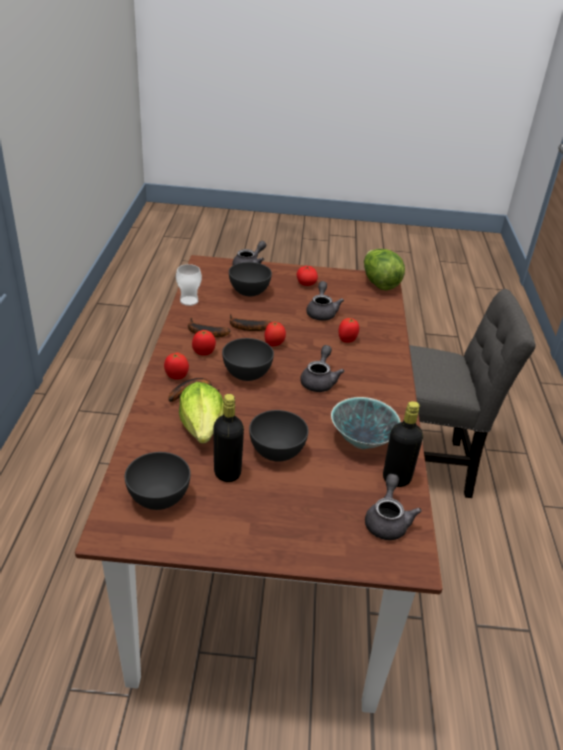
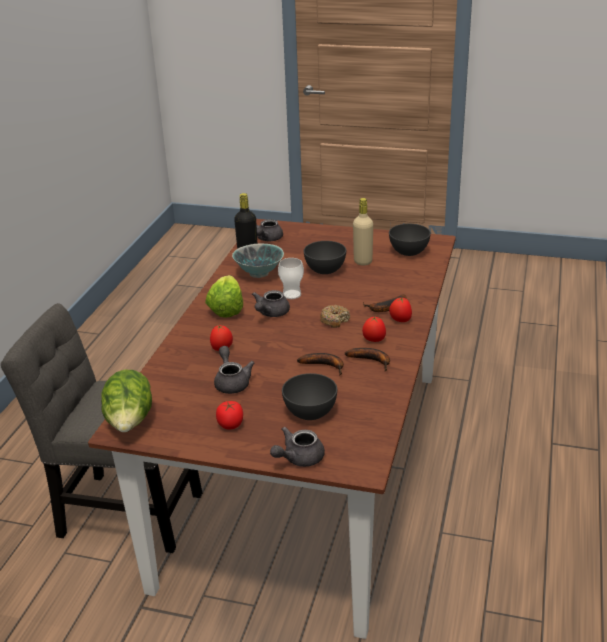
camera: 165 degrees left, 5 degrees down
cup [176,264,202,306] -> cup moved to [278,258,304,299]
lettuce [179,382,224,443] -> lettuce moved to [205,275,243,318]
black bottle [213,394,244,482] -> beige bottle [353,198,373,266]
grey bowl [222,338,274,381] -> donut [320,305,350,328]
tomato [265,322,286,347] -> none
grey teapot [306,281,344,321] -> grey teapot turned 150 degrees clockwise [214,346,255,394]

